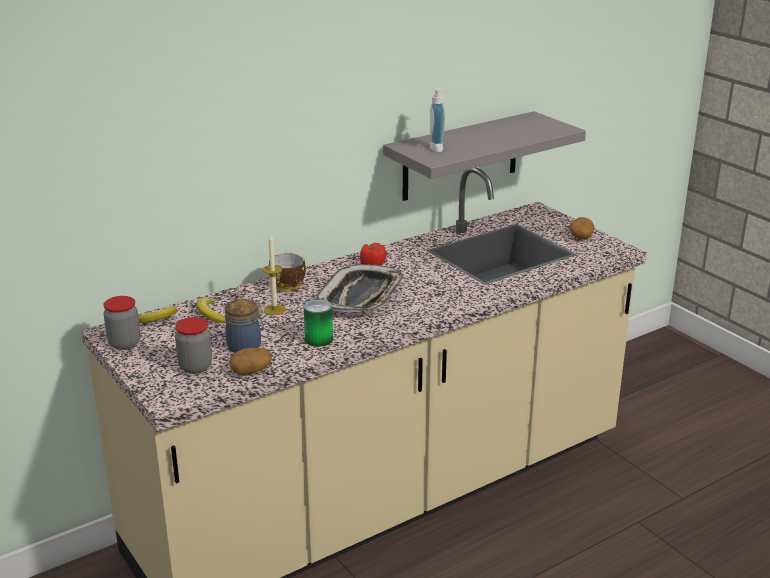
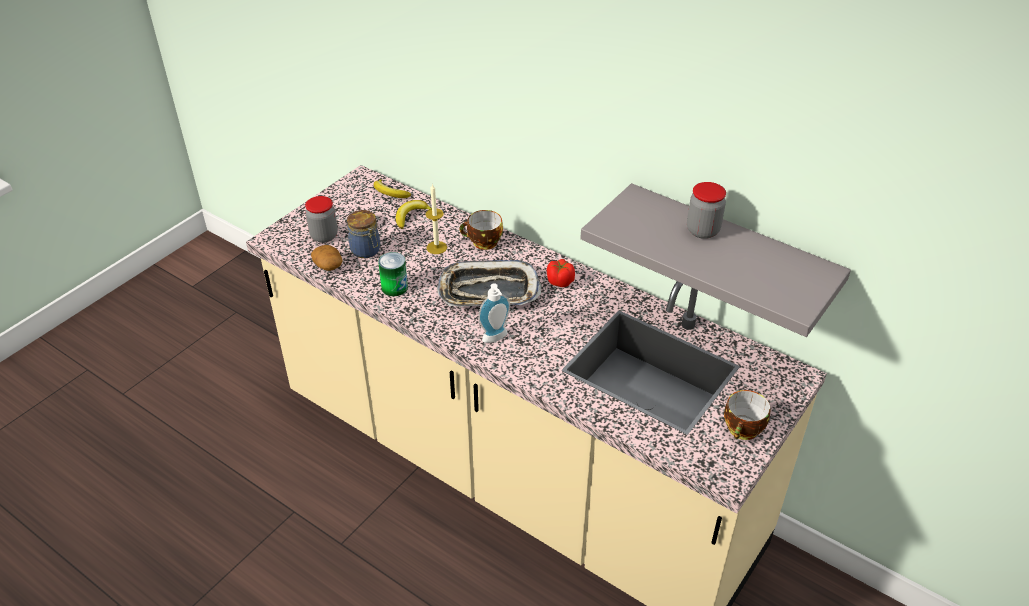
camera: 70 degrees right, 15 degrees up
jar [103,296,140,350] -> jar moved to [687,182,726,239]
soap dispenser [430,88,451,152] -> soap dispenser moved to [478,283,510,343]
potato [569,217,595,240] -> cup [724,390,771,440]

